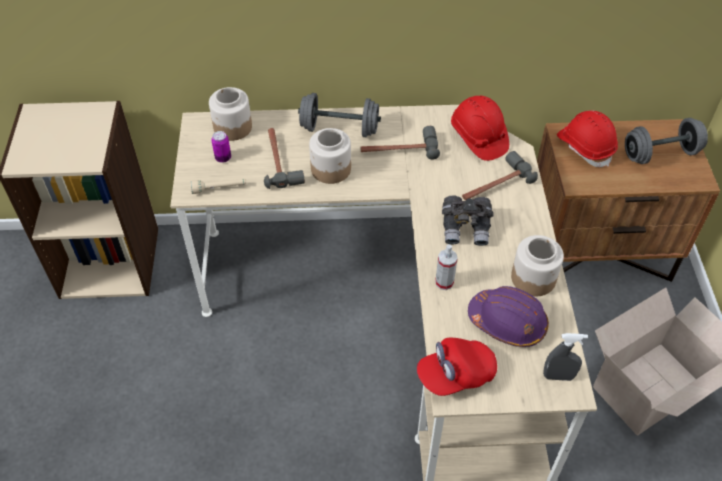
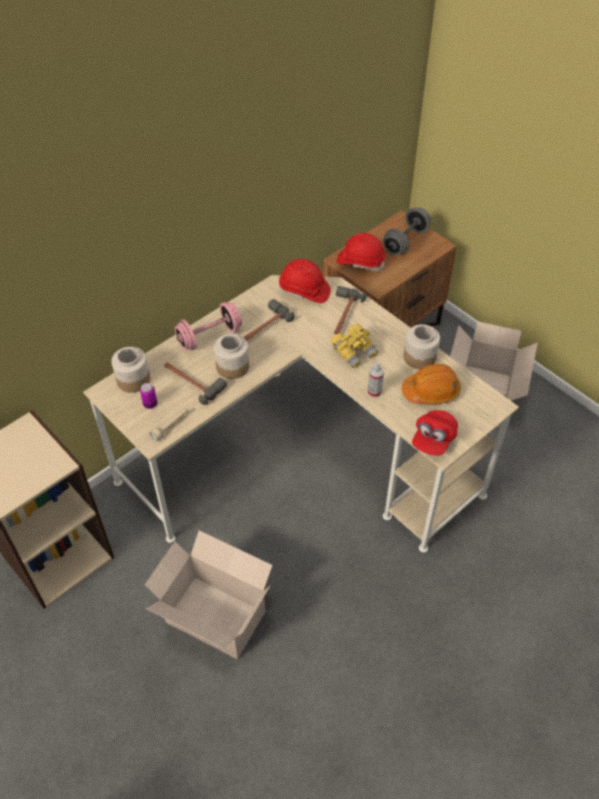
camera: 40 degrees left, 0 degrees up
grey dumbbell [298,93,381,137] -> pink dumbbell [175,302,242,350]
grey binoculars [442,195,494,246] -> yellow binoculars [331,324,378,368]
purple hard hat [468,286,549,347] -> orange hard hat [402,364,461,404]
grey spray bottle [543,333,588,381] -> none
none -> cardboard box [145,530,272,659]

